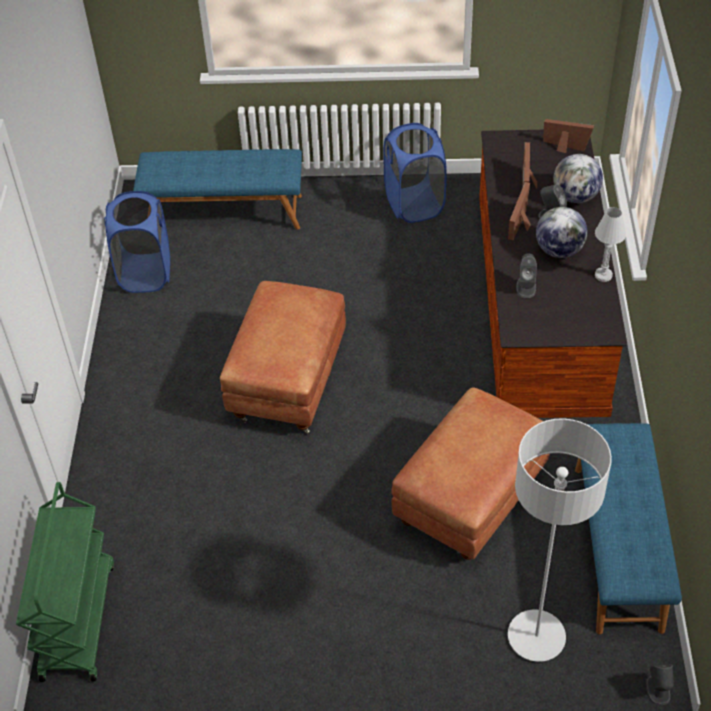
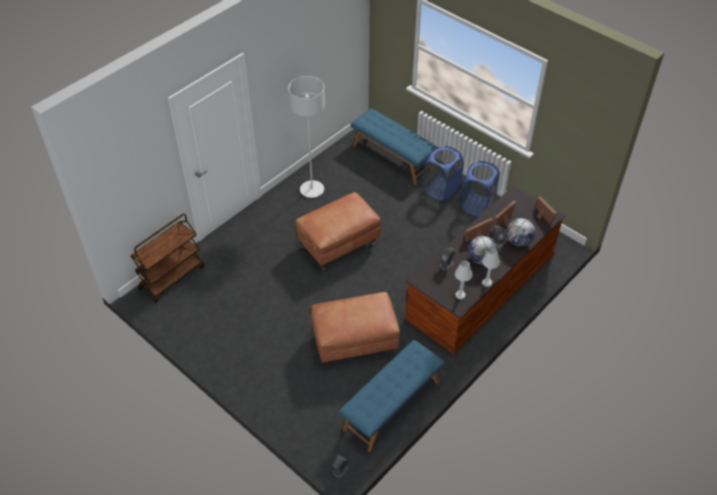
camera: 40 degrees right, 0 degrees up
green cart [16,482,114,682] -> brown cart [131,213,204,303]
blue laundry basket [104,191,170,293] -> blue laundry basket moved to [423,146,464,201]
grey floor lamp [508,418,612,662] -> grey floor lamp moved to [288,76,325,198]
none -> white table lamp [455,261,472,300]

